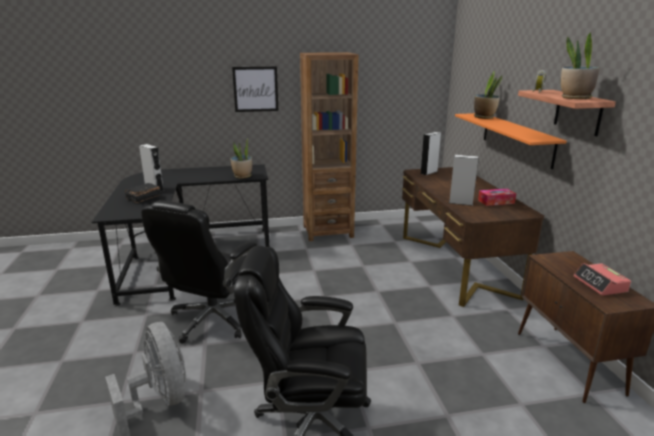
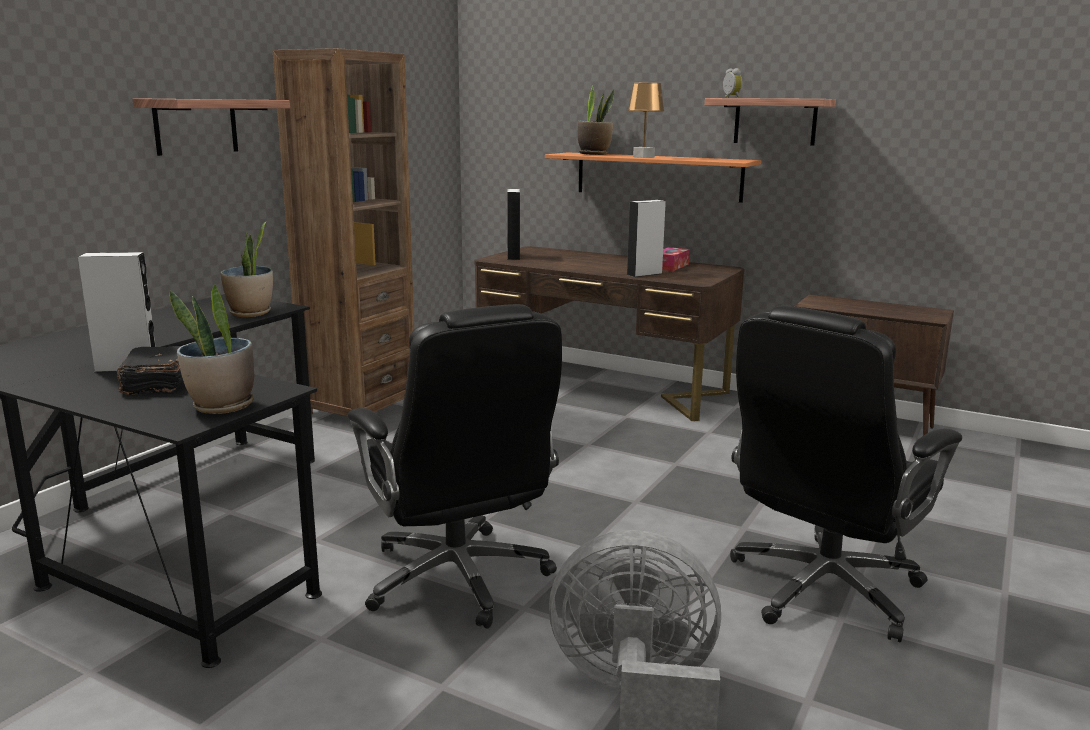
camera: 50 degrees left, 5 degrees down
picture [232,66,278,112] -> shelf [132,98,290,156]
potted plant [561,32,600,99] -> potted plant moved to [169,284,254,414]
alarm clock [573,263,631,296] -> none
none -> brown table lamp [627,83,664,158]

